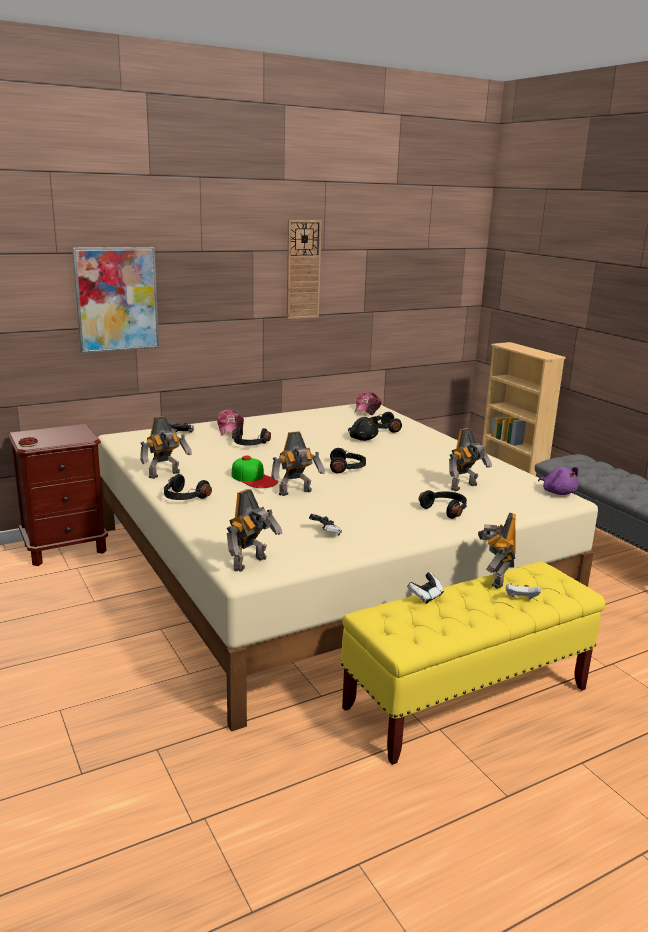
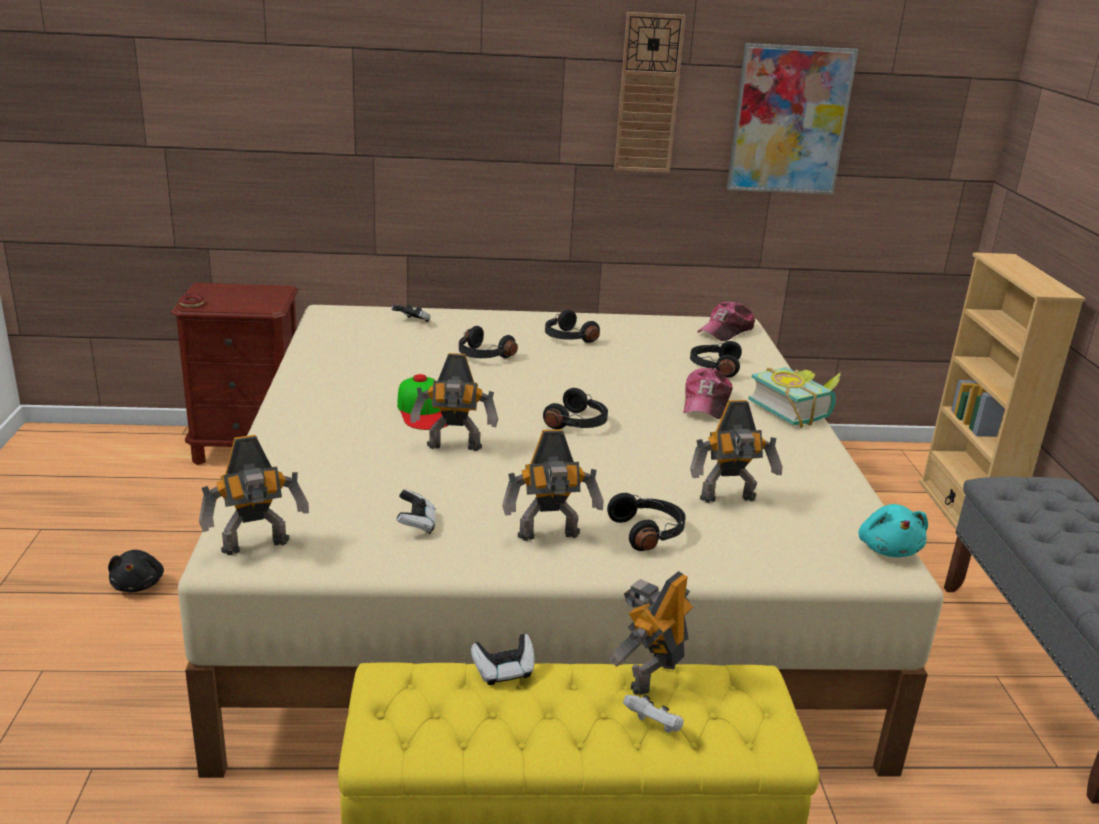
camera: 25 degrees right, 5 degrees up
picture [72,247,159,353] -> picture moved to [727,43,858,194]
toy robot [140,416,192,479] -> toy robot moved to [502,429,604,541]
black headphones [164,474,212,500] -> black headphones moved to [545,310,600,343]
cap [217,409,244,435] -> cap moved to [684,368,733,419]
black plush toy [348,416,379,441] -> black plush toy moved to [108,550,164,592]
purple plush toy [538,467,579,495] -> turquoise plush toy [858,504,928,557]
none -> book [748,367,841,428]

